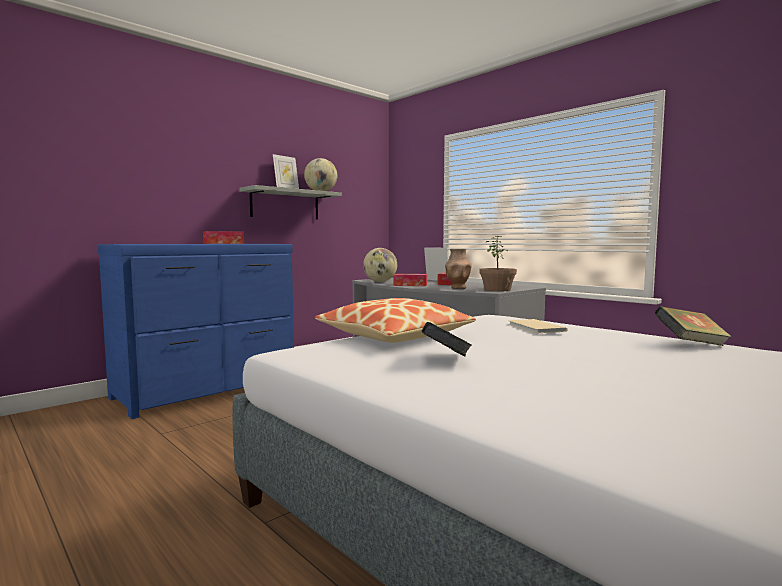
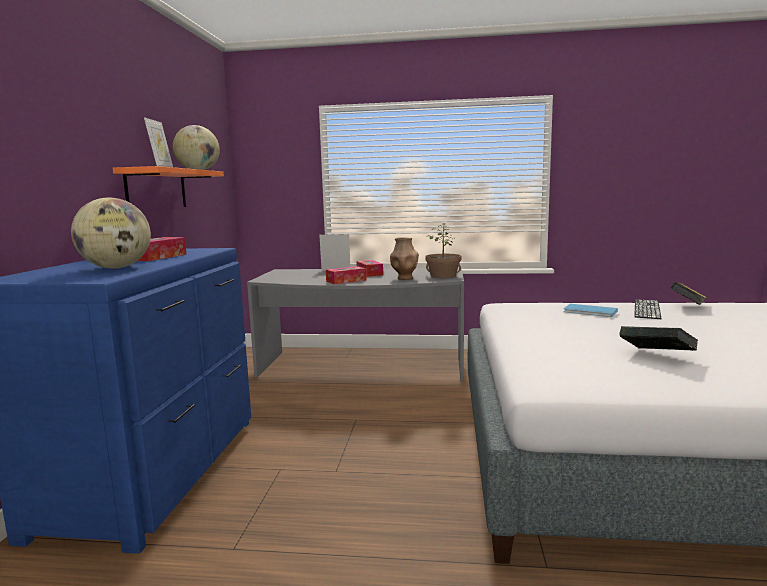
camera: 40 degrees left, 5 degrees up
grey shelf [239,185,342,220] -> orange shelf [113,166,224,207]
pillow [315,298,476,343] -> none
globe [363,248,397,282] -> globe moved to [71,198,151,269]
beige book [508,319,567,333] -> blue book [563,304,618,317]
none -> keyboard [634,300,661,319]

